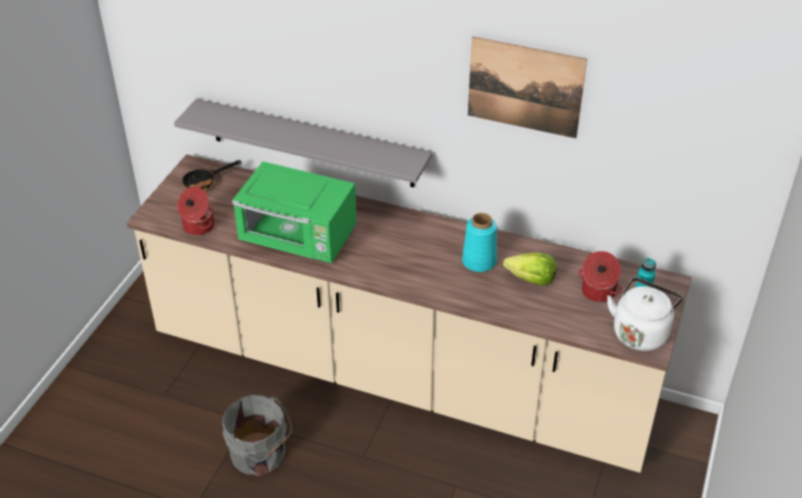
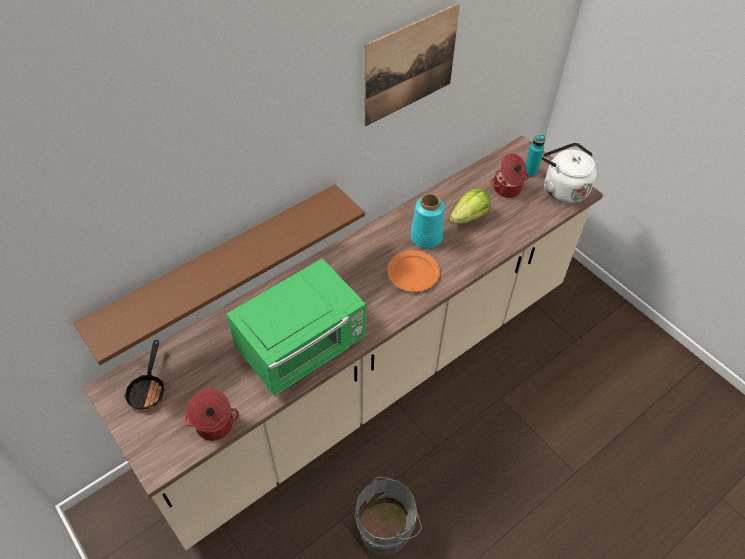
camera: 60 degrees left, 10 degrees up
grey shelf [174,99,432,187] -> brown shelf [73,184,365,365]
none -> orange plate [387,250,440,292]

